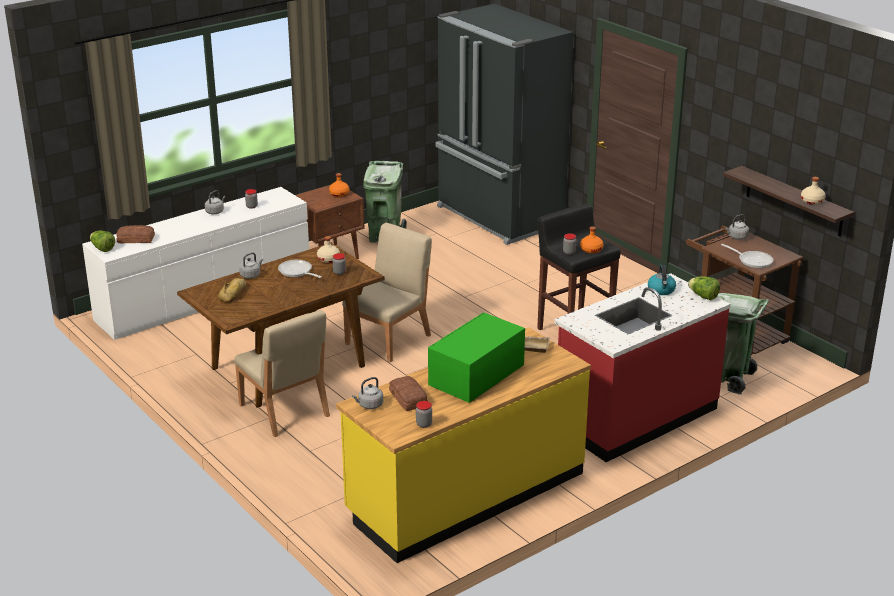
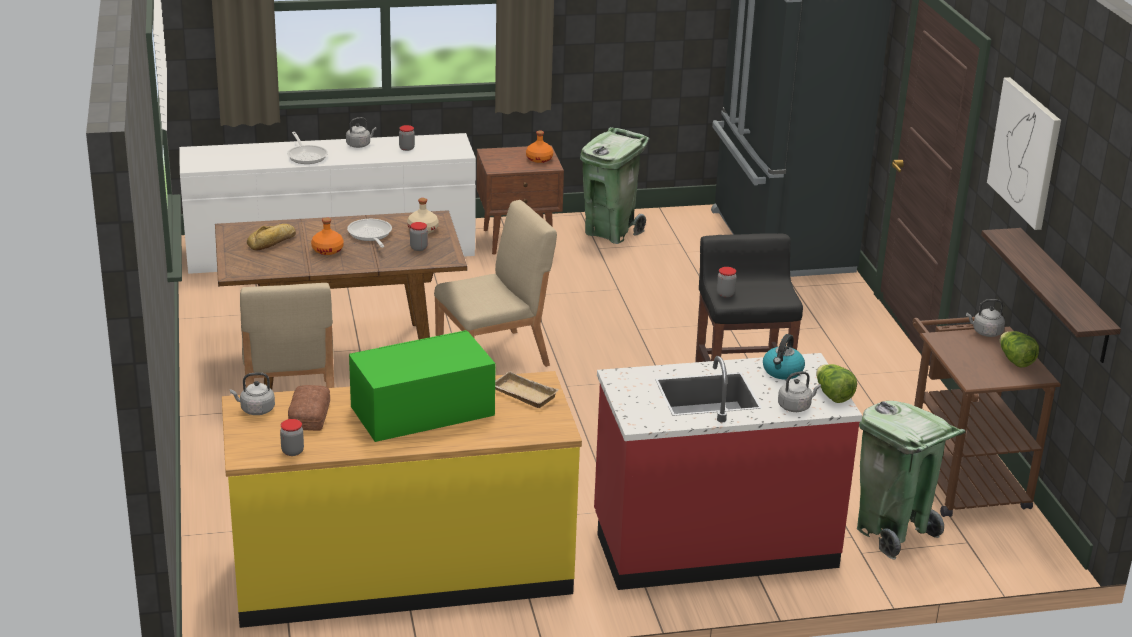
camera: 25 degrees right, 0 degrees up
lettuce [90,230,115,252] -> lettuce moved to [1000,331,1039,368]
bread [117,225,155,243] -> none
grey kettle [239,252,263,279] -> grey kettle moved to [778,371,821,412]
orange bottle [580,226,604,254] -> orange bottle moved to [311,218,344,255]
frying pan [721,244,773,268] -> frying pan moved to [287,132,328,164]
beige bottle [801,177,826,205] -> none
none -> picture [987,77,1061,230]

